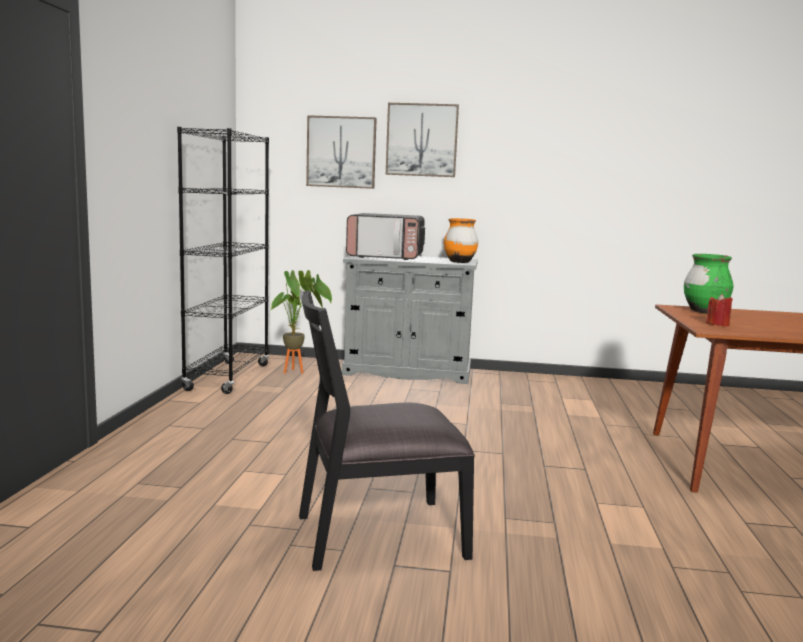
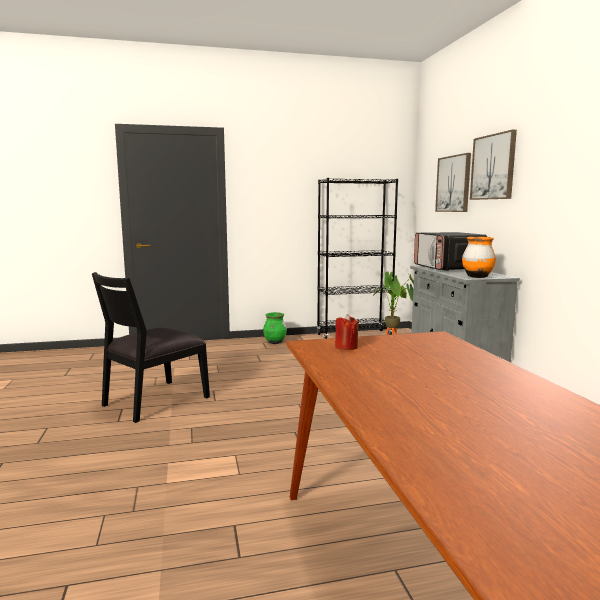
camera: 70 degrees right, 0 degrees up
black chair [299,290,475,571] -> black chair turned 105 degrees counterclockwise [92,272,210,423]
green vase [684,254,734,313] -> green vase moved to [263,312,287,344]

